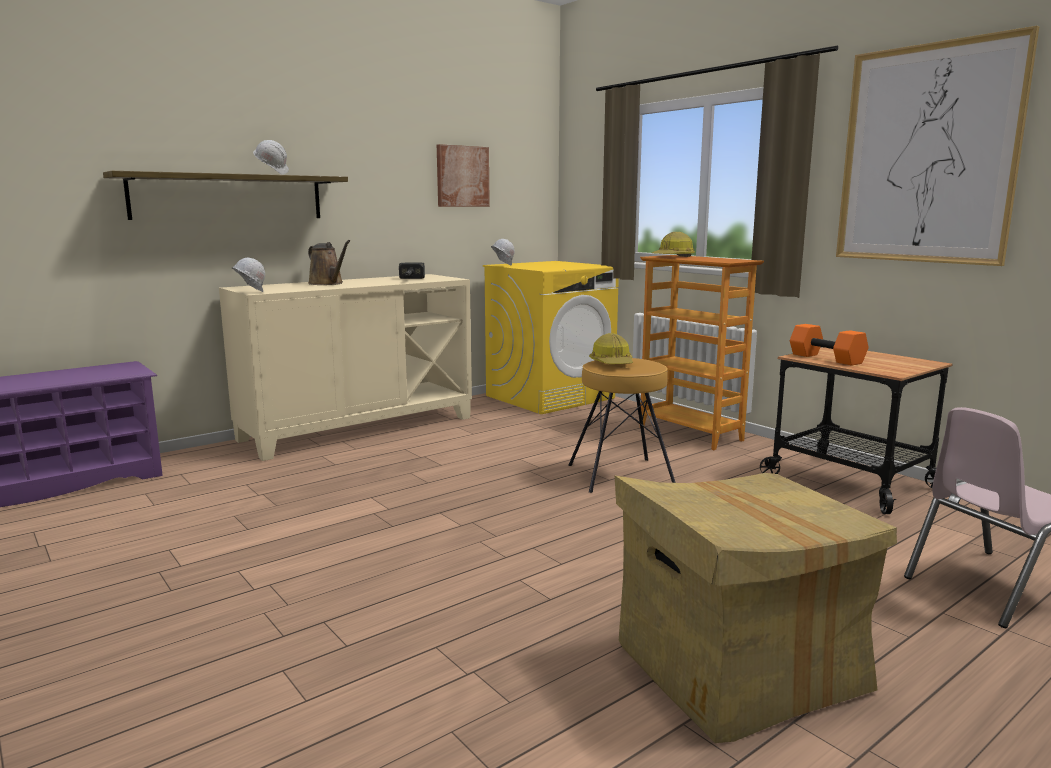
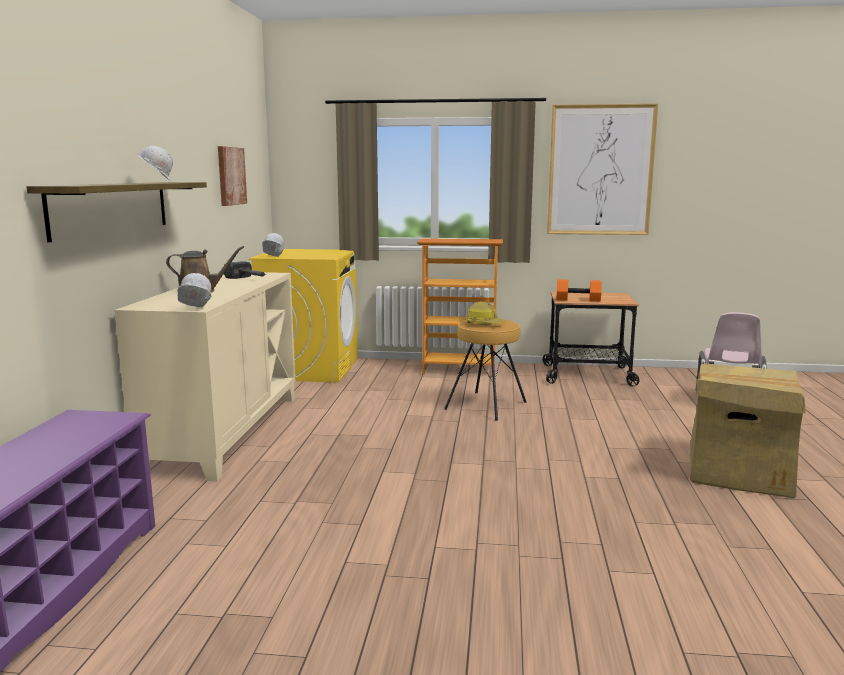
camera: 45 degrees left, 0 degrees up
hard hat [652,232,695,257] -> none

